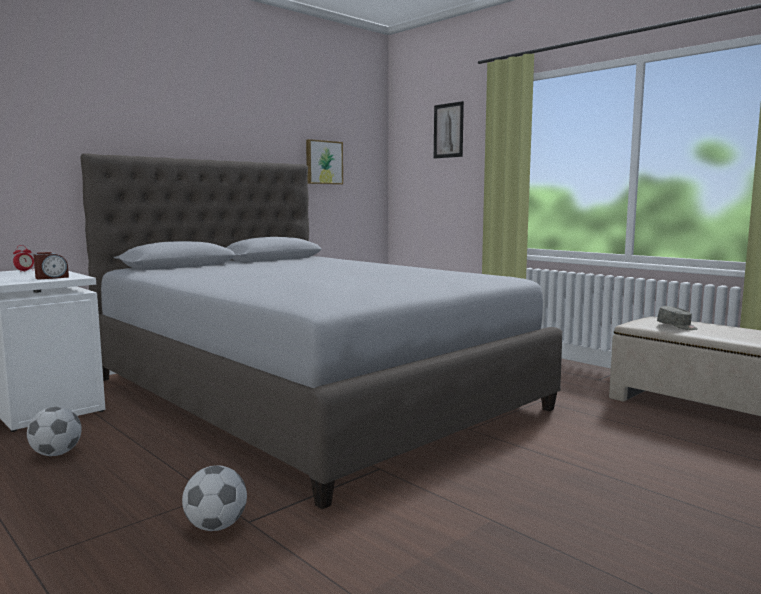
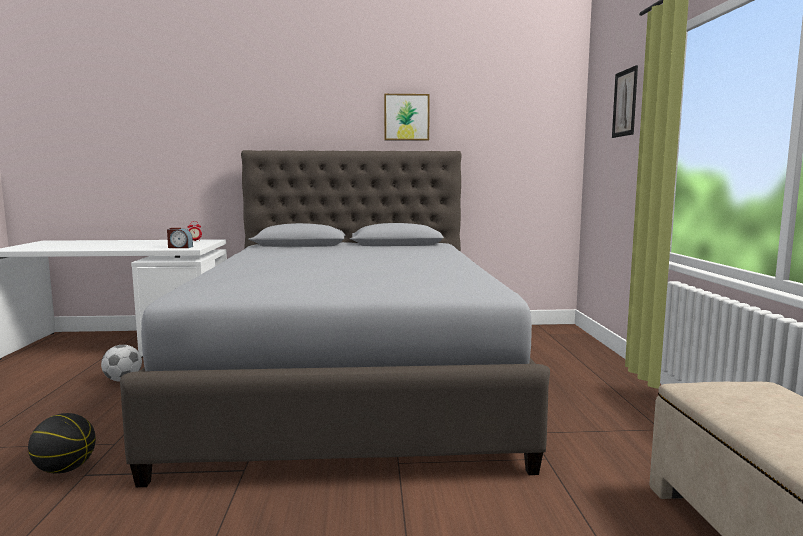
camera: 40 degrees right, 0 degrees up
football [182,465,247,531] -> basketball [28,413,96,474]
picture [306,139,343,185] -> picture moved to [384,94,430,141]
grey cap [657,306,698,330] -> none

